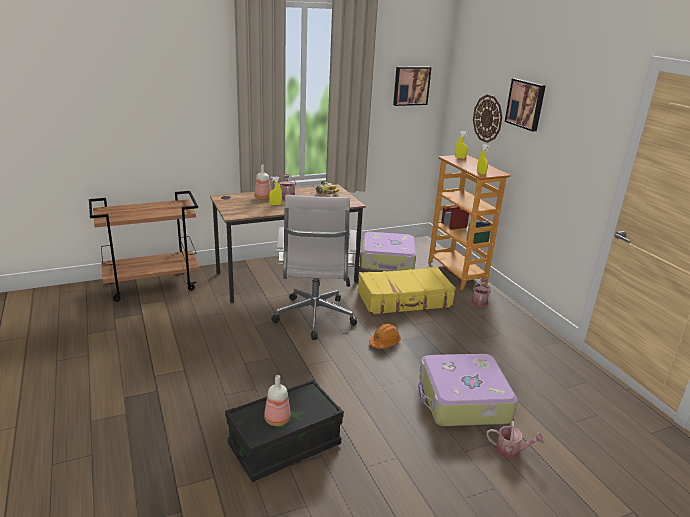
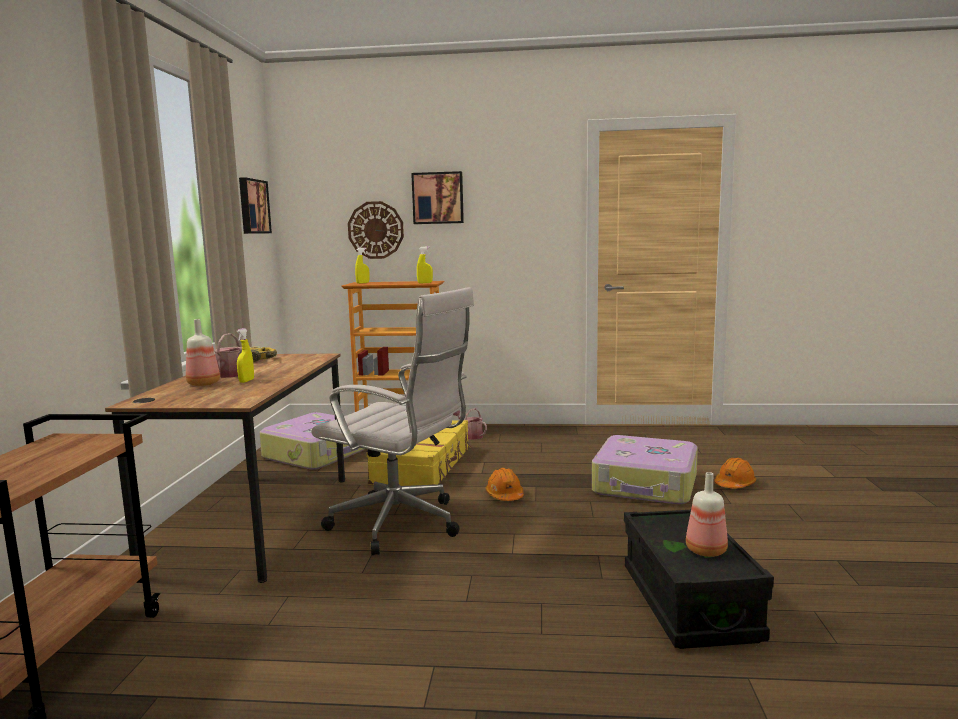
camera: 60 degrees left, 15 degrees down
watering can [487,421,544,458] -> orange hard hat [714,458,756,489]

